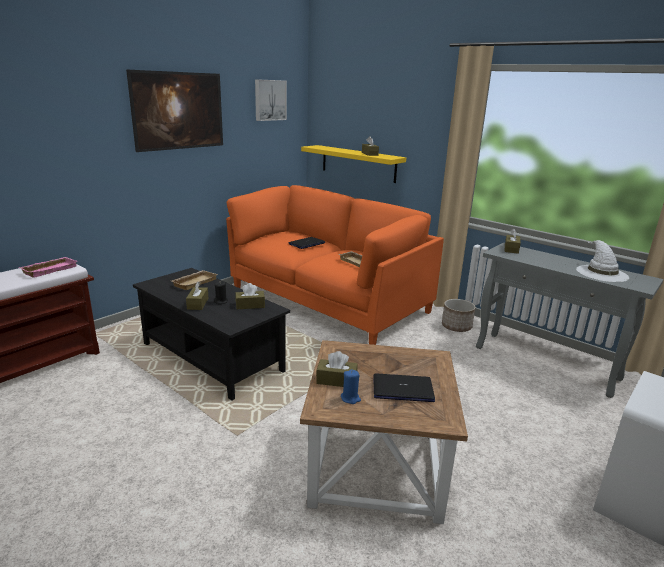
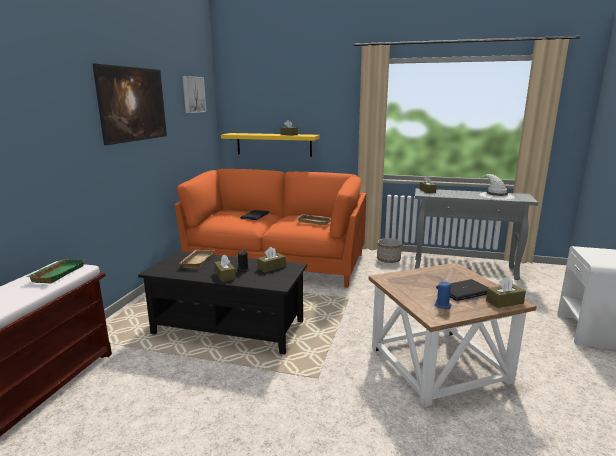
camera: 25 degrees left, 5 degrees down
pink tray [18,257,77,278] -> green tray [26,259,86,283]
brown tissue box [316,351,358,387] -> brown tissue box moved to [486,276,526,308]

